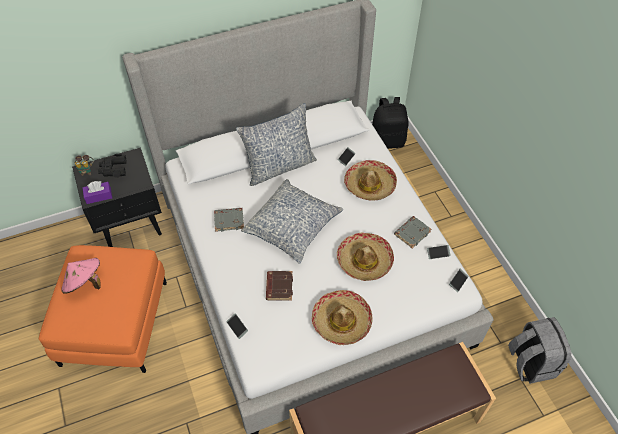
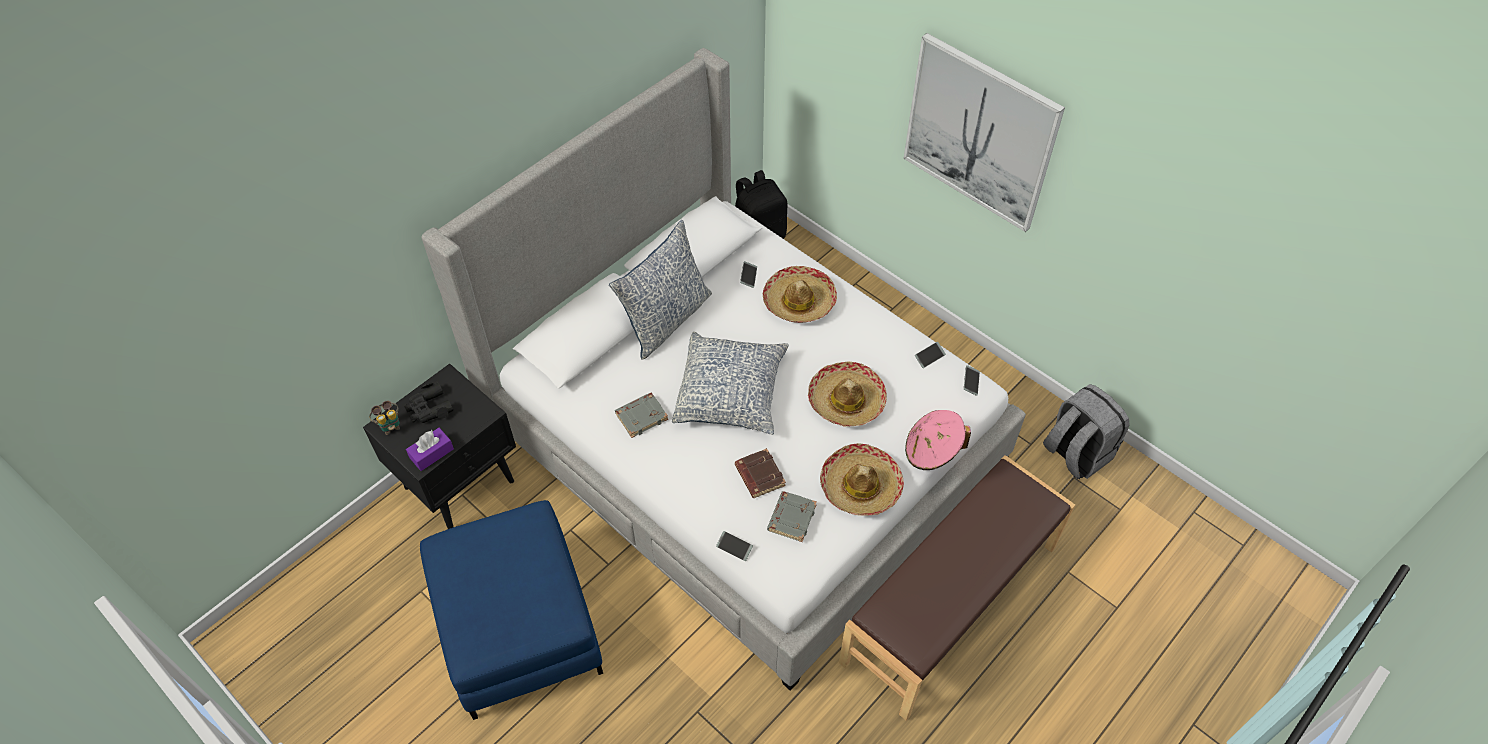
camera: 25 degrees left, 0 degrees up
orange ottoman [39,245,167,373] -> blue ottoman [420,500,603,720]
pink hat [61,258,101,294] -> pink hat moved to [905,410,971,470]
grey book [394,216,431,249] -> grey book moved to [767,491,817,542]
none -> picture [904,33,1065,232]

